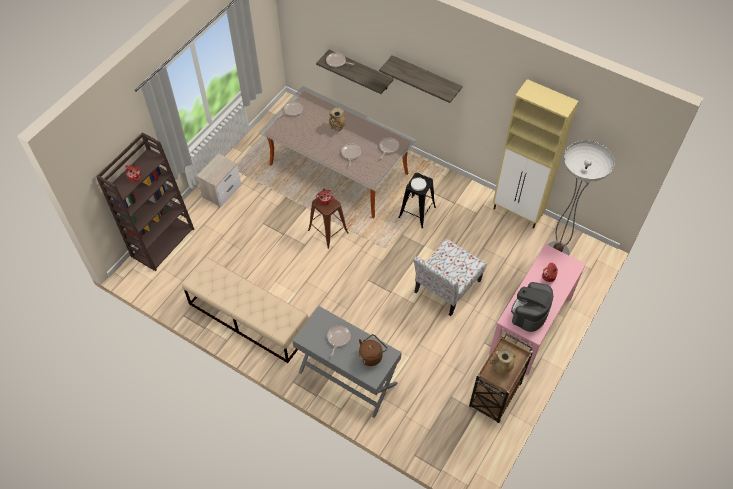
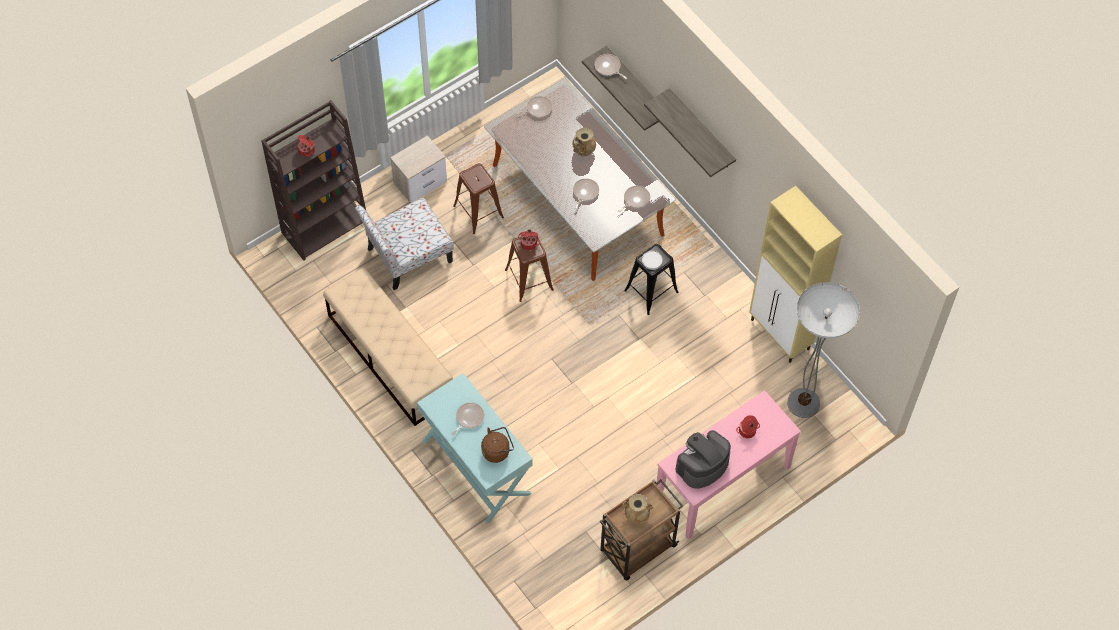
camera: 20 degrees right, 5 degrees up
grey console table [292,306,402,418] -> turquoise console table [417,373,533,523]
chair [413,239,486,316] -> chair moved to [355,198,454,290]
none -> brown stool [453,163,504,234]

